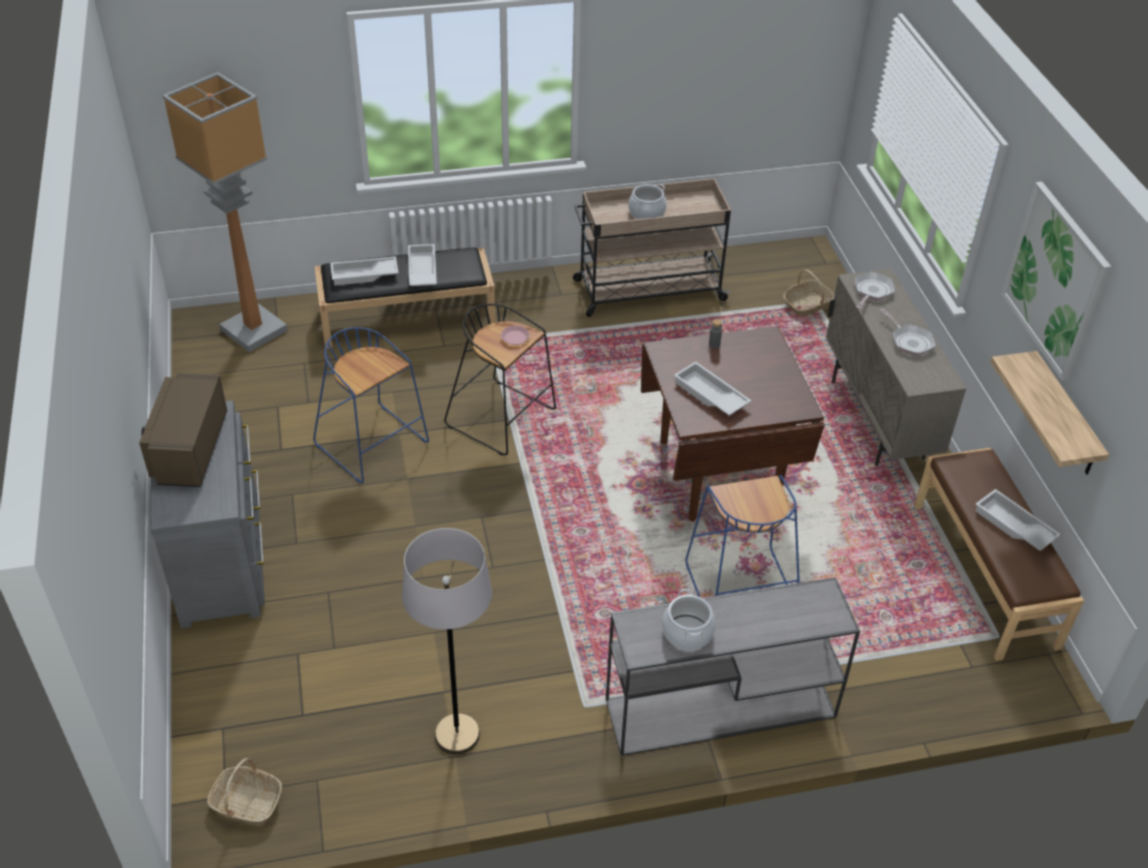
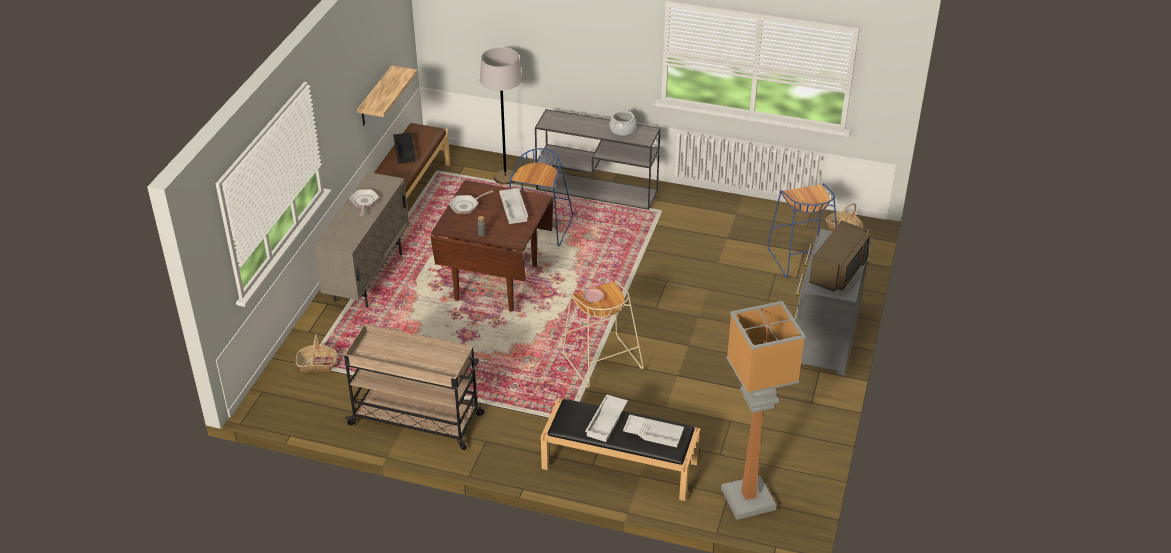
camera: 150 degrees left, 5 degrees down
blue stool [313,327,429,483] -> blue stool moved to [767,183,837,277]
grey floor lamp [402,528,492,754] -> grey floor lamp moved to [480,47,522,185]
black stool [444,303,556,456] -> beige stool [563,280,644,388]
cooking pot [628,184,666,219] -> none
frying pan [855,272,895,309] -> frying pan moved to [448,190,493,214]
white tray [975,489,1061,551] -> black tray [393,133,416,164]
picture [1001,182,1111,381] -> none

